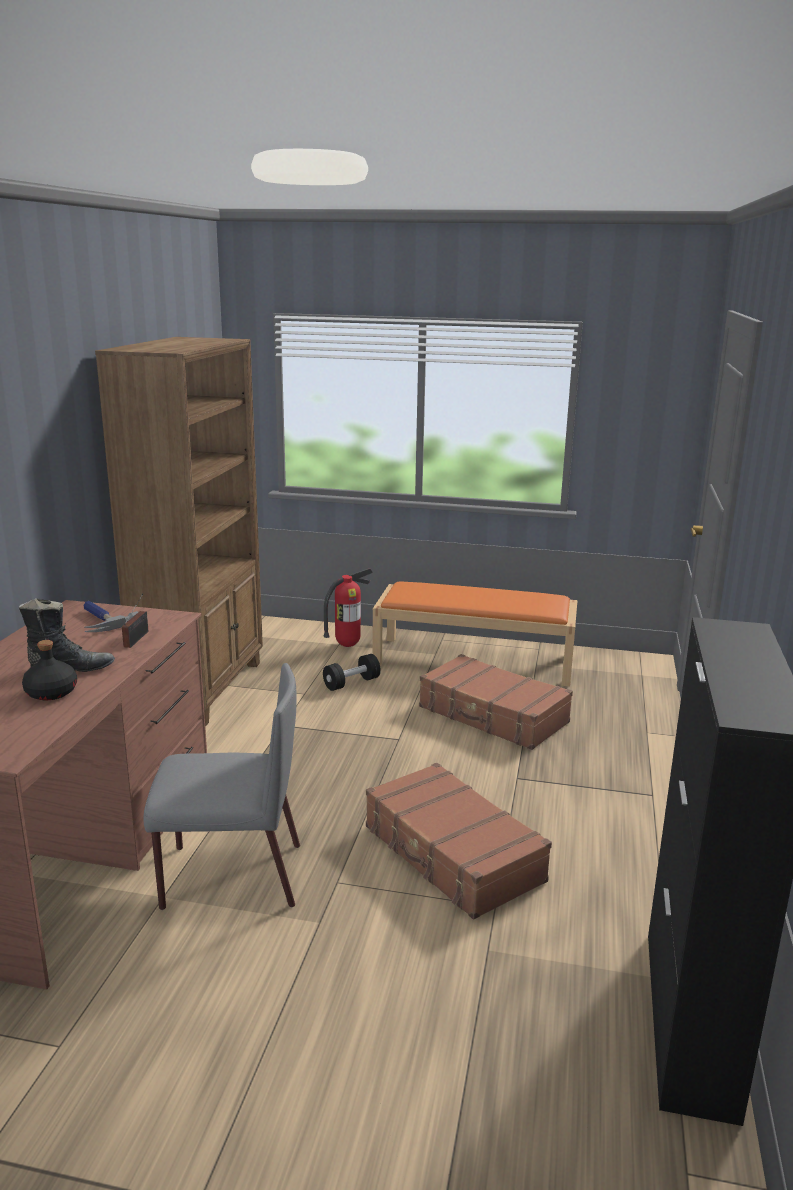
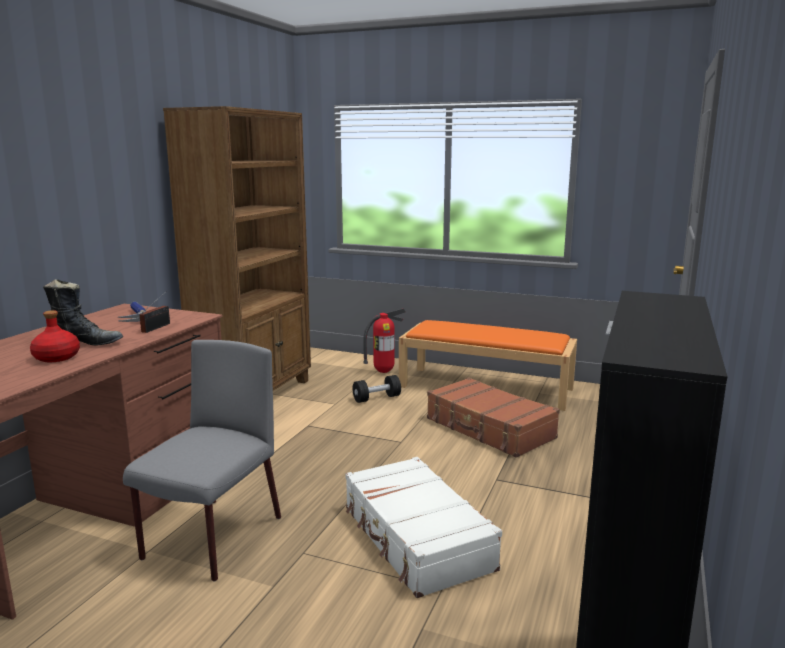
camera: 10 degrees right, 5 degrees down
black bottle [22,640,77,700] -> red bottle [30,310,80,362]
grey chair [143,663,300,910] -> grey chair turned 75 degrees counterclockwise [123,340,281,582]
brown suitcase [366,763,552,920] -> white suitcase [345,457,502,598]

